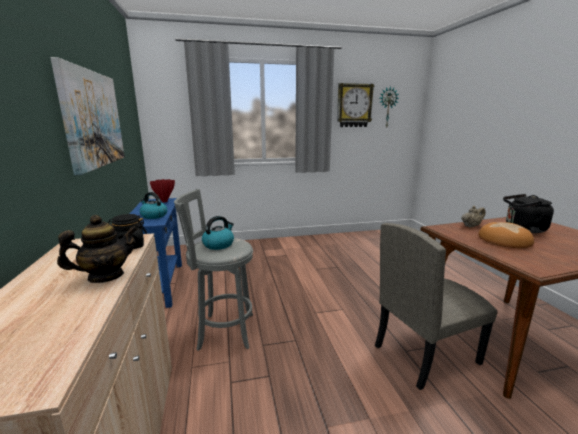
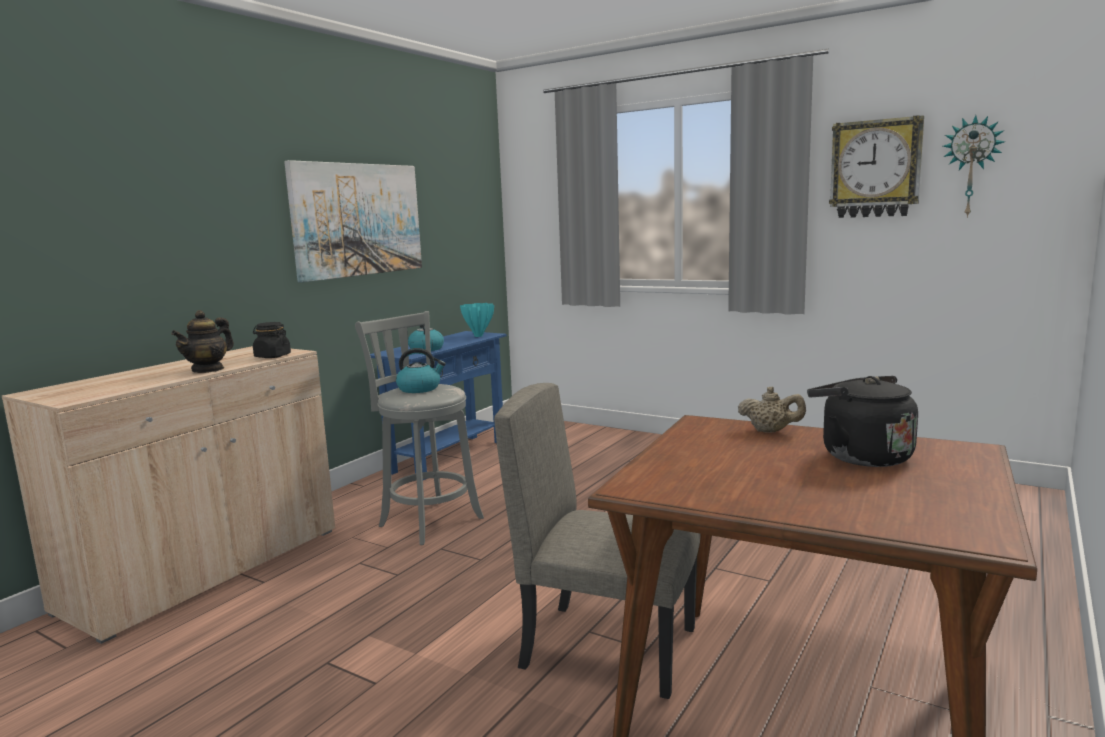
camera: 45 degrees right, 5 degrees down
teapot [57,215,138,283] -> teapot turned 105 degrees clockwise [171,310,234,373]
red vase [150,179,175,203] -> turquoise vase [460,303,494,337]
bread [478,222,534,248] -> none

